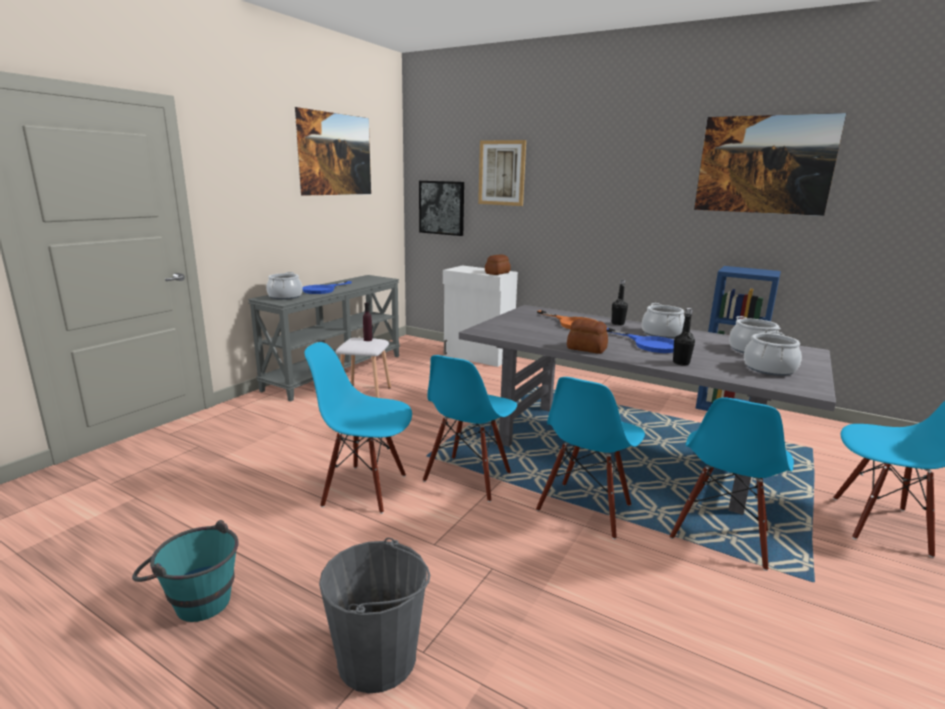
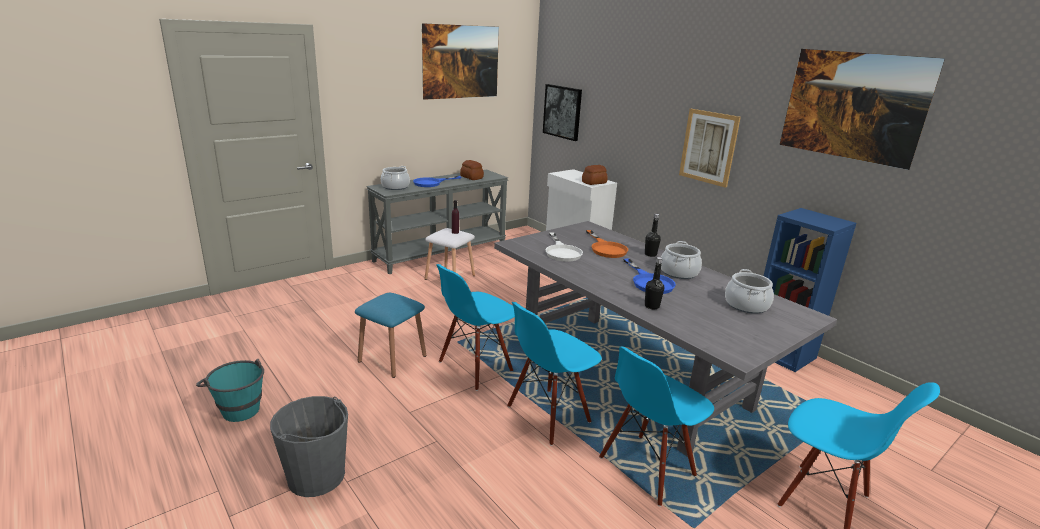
camera: 20 degrees right, 5 degrees up
blue chair [304,342,412,514] -> blue stool [355,293,426,378]
picture [478,140,526,206] -> picture moved to [679,109,741,188]
bread [567,319,608,354] -> bread moved to [460,160,484,180]
cooking pot [744,331,802,376] -> none
none -> white frying pan [546,232,583,262]

